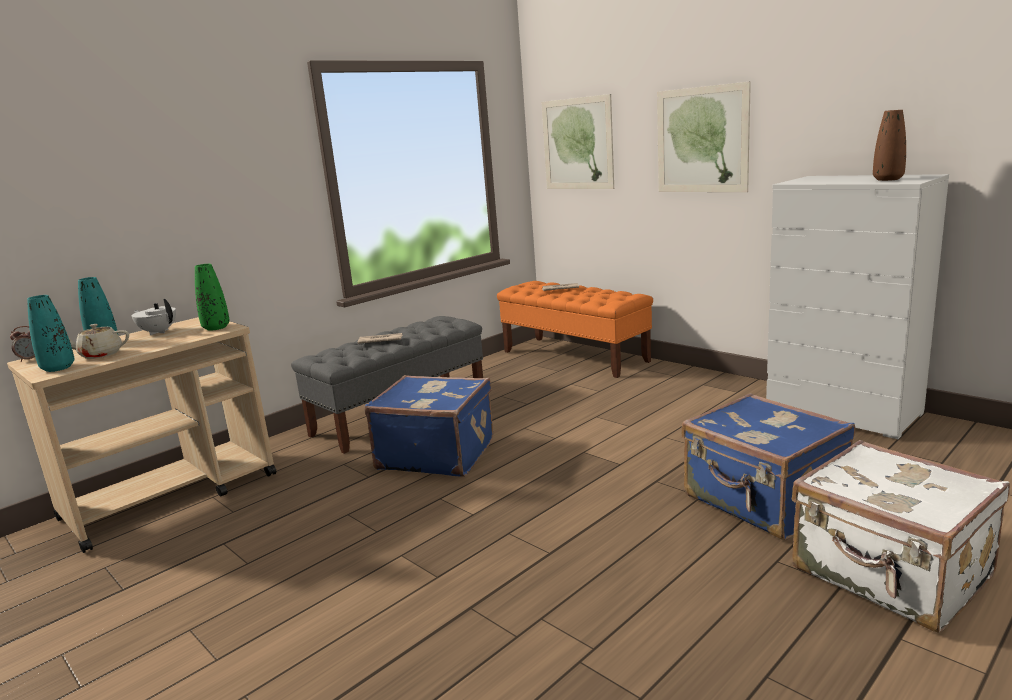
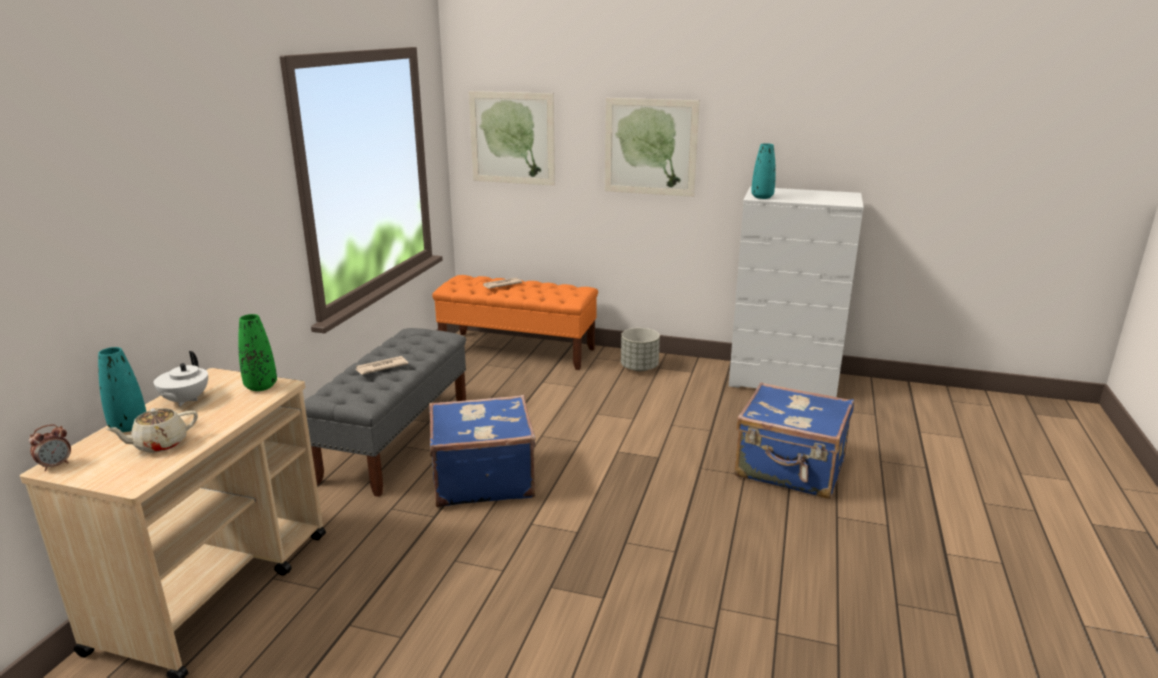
camera: 30 degrees left, 5 degrees up
turquoise vase [27,295,75,372] -> turquoise vase moved to [751,143,776,199]
white teapot [132,299,176,335] -> white teapot turned 90 degrees counterclockwise [154,351,208,407]
white suitcase [792,440,1010,633] -> none
brown vase [873,110,906,181] -> none
none -> grey planter [621,328,660,371]

